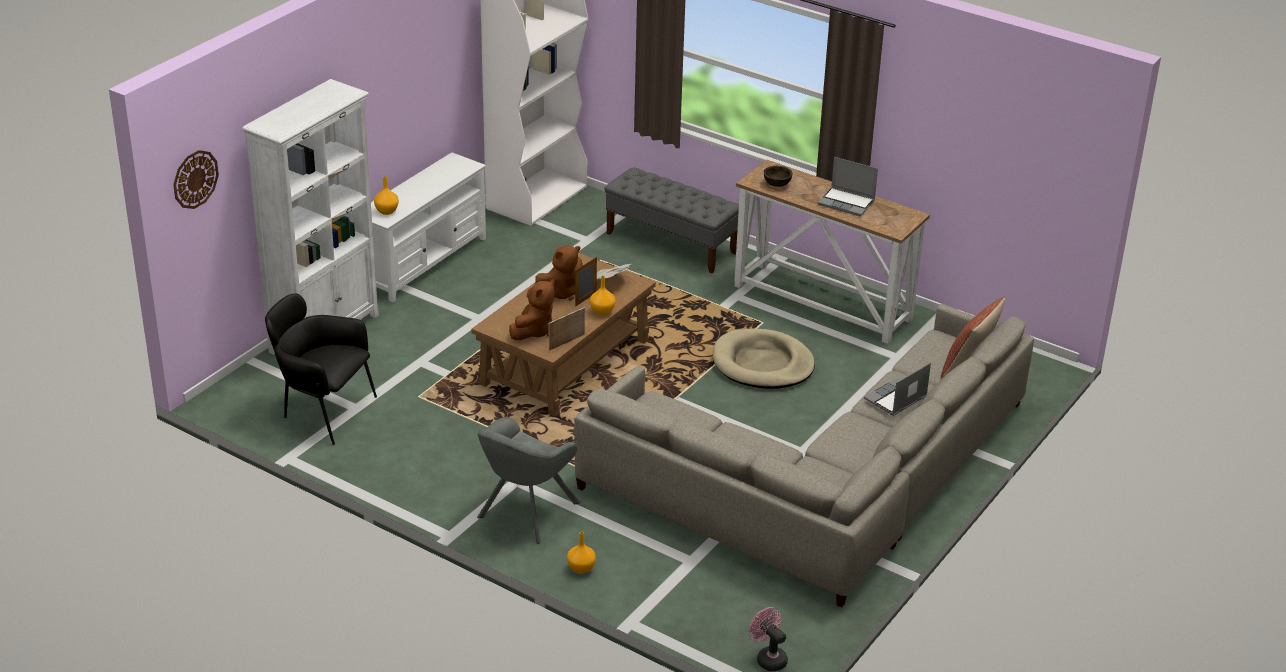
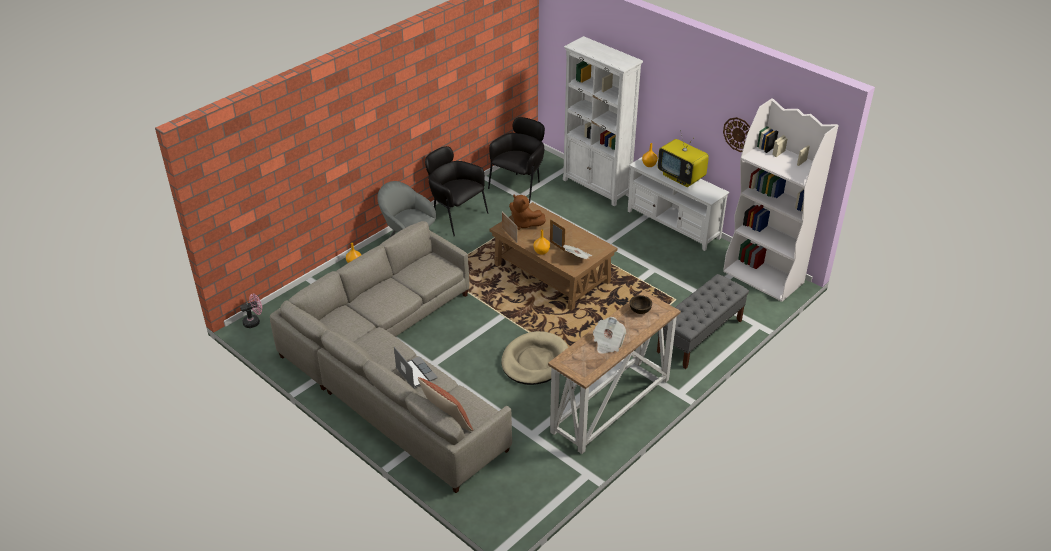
camera: 100 degrees right, 5 degrees up
wall clock [173,150,219,209] -> wall clock moved to [723,117,750,152]
brown plush toy [535,245,583,301] -> none
laptop [818,157,878,216] -> newspaper [593,317,626,354]
none -> black armchair [425,146,488,236]
none -> television [658,130,709,187]

